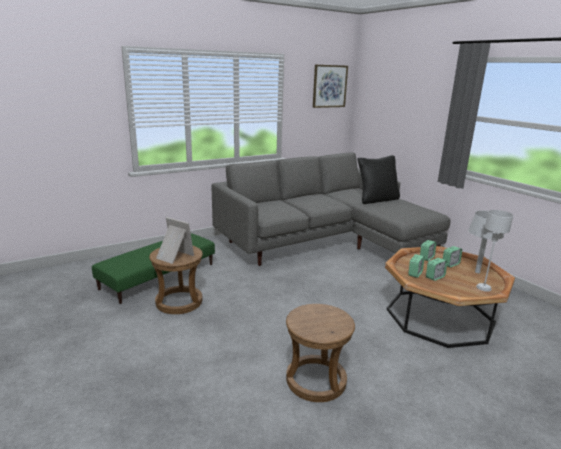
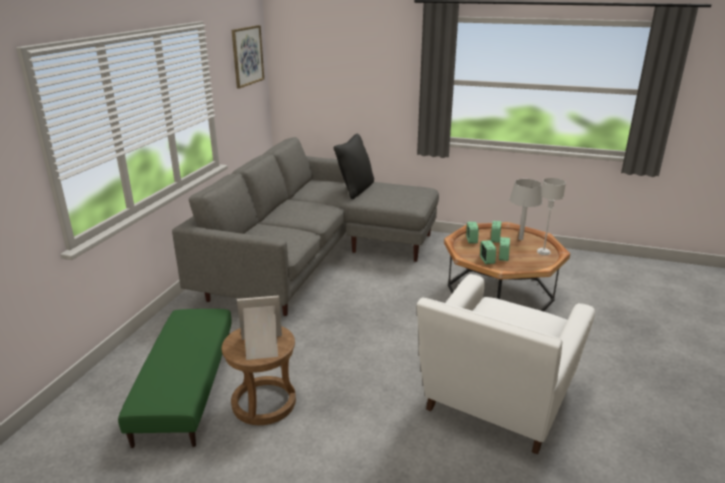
camera: 40 degrees left, 5 degrees up
brown stool [286,304,355,402] -> white armchair [417,274,595,454]

